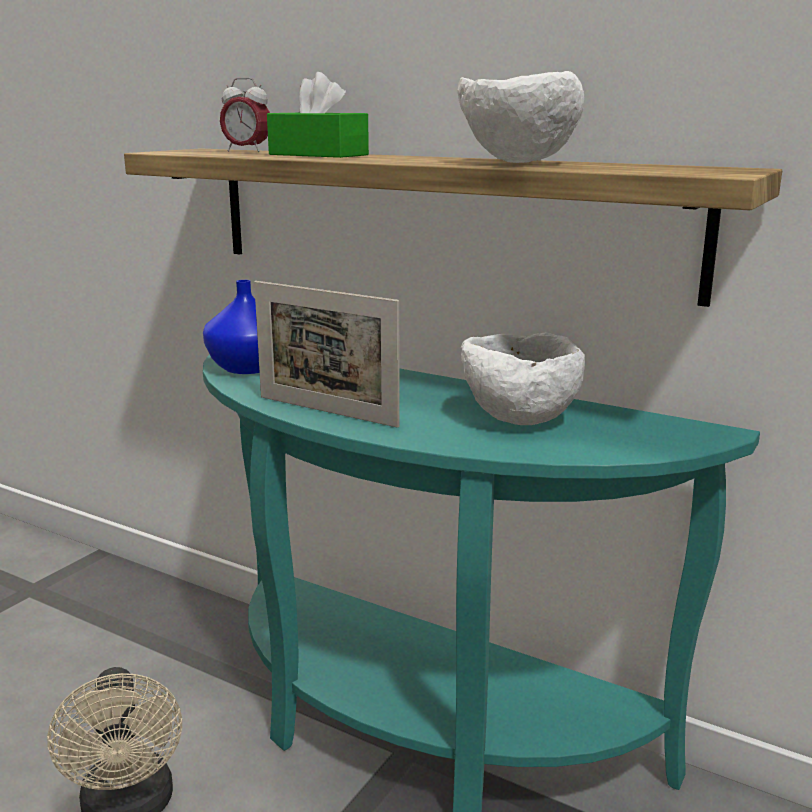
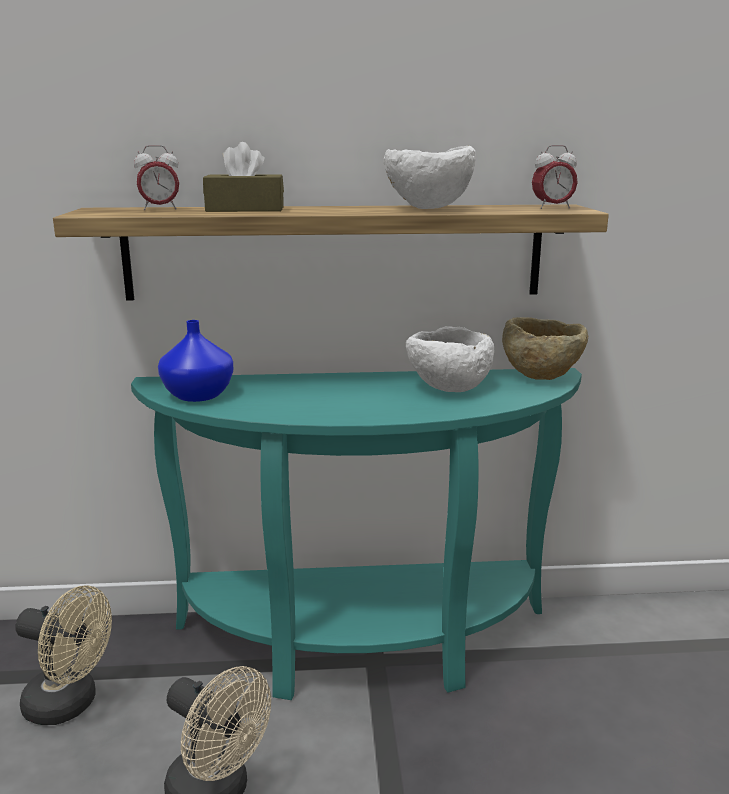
camera: 35 degrees left, 0 degrees up
picture frame [254,281,400,428] -> none
green tissue box [267,72,369,158] -> brown tissue box [203,142,284,212]
none -> beige fan [15,585,112,725]
none -> beige bowl [502,317,588,380]
none -> alarm clock [532,145,578,209]

